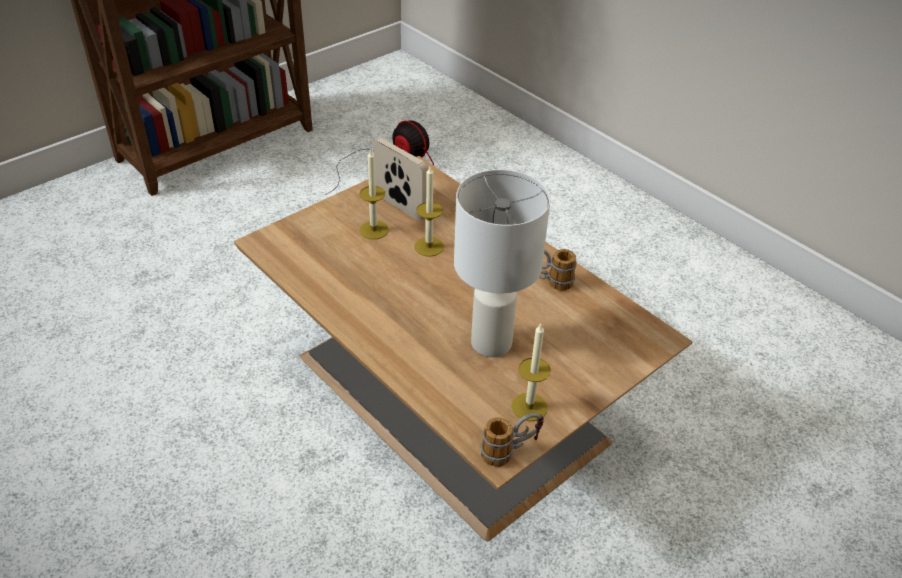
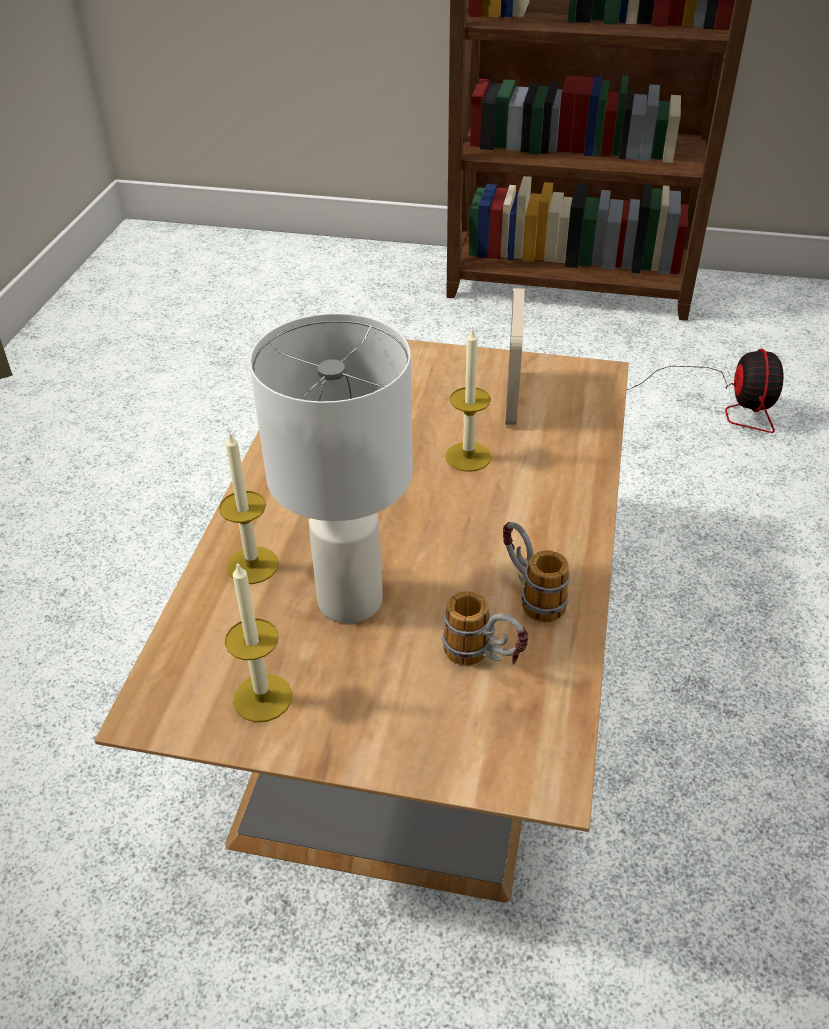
camera: 55 degrees right, 0 degrees up
candle [359,149,389,239] -> candle moved to [219,431,279,584]
mug [480,413,544,467] -> mug moved to [442,591,528,666]

